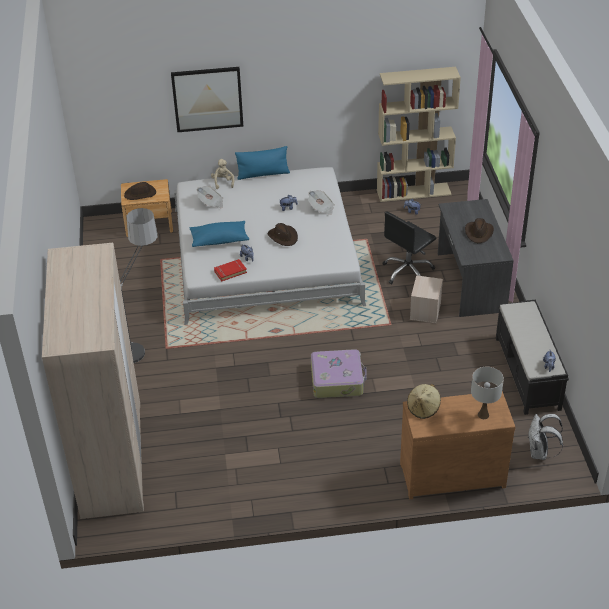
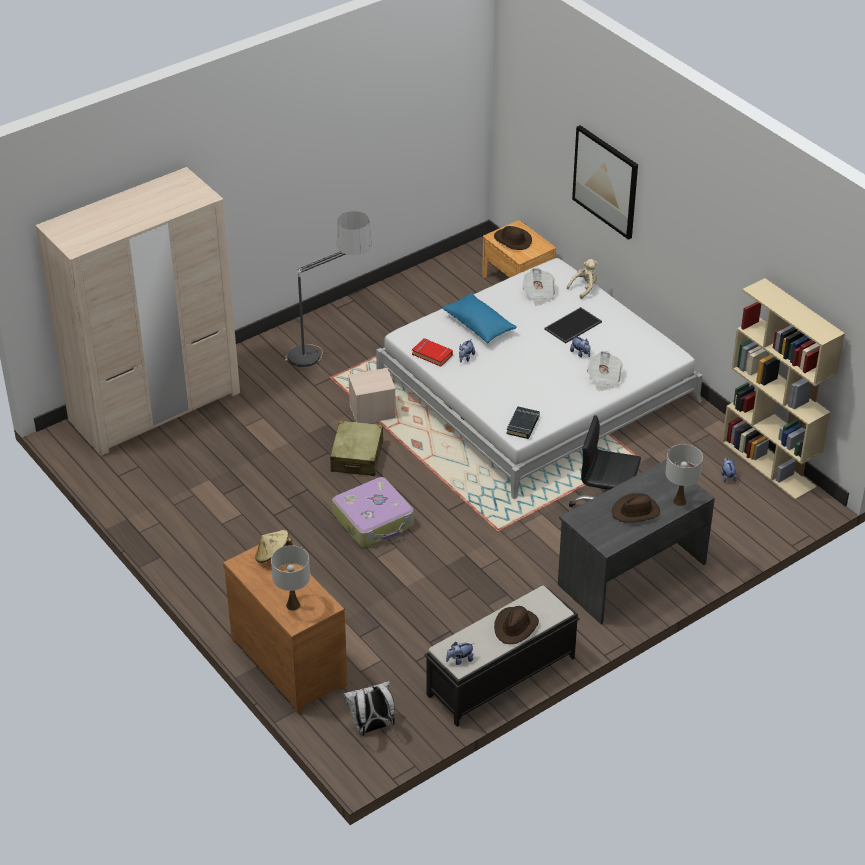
camera: 60 degrees right, 0 degrees up
blue pillow [235,146,290,180] -> none
brown hat [268,223,298,246] -> brown hat moved to [494,606,539,644]
beige storage box [410,275,443,323] -> beige storage box moved to [348,368,396,424]
none -> beige suitcase [330,420,383,476]
none -> black book [506,407,540,439]
none -> tray [544,307,602,343]
none -> white table lamp [665,444,703,506]

